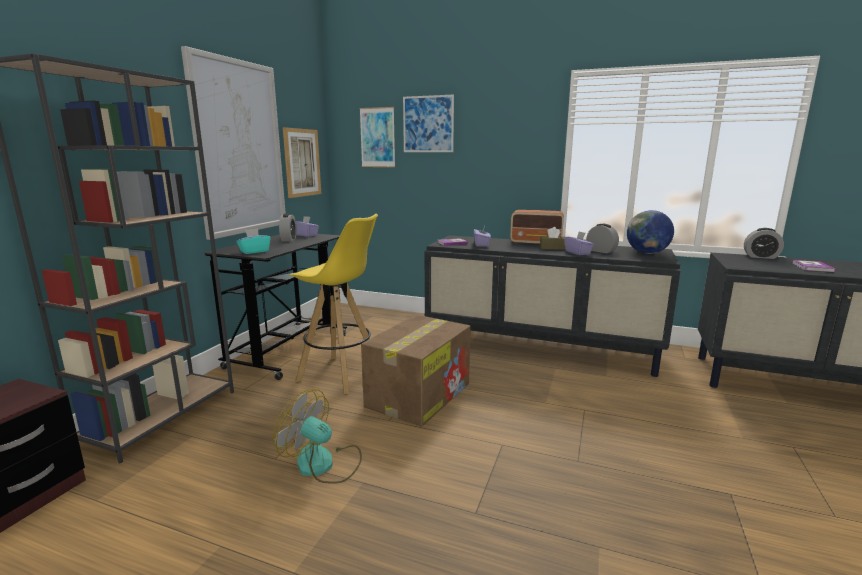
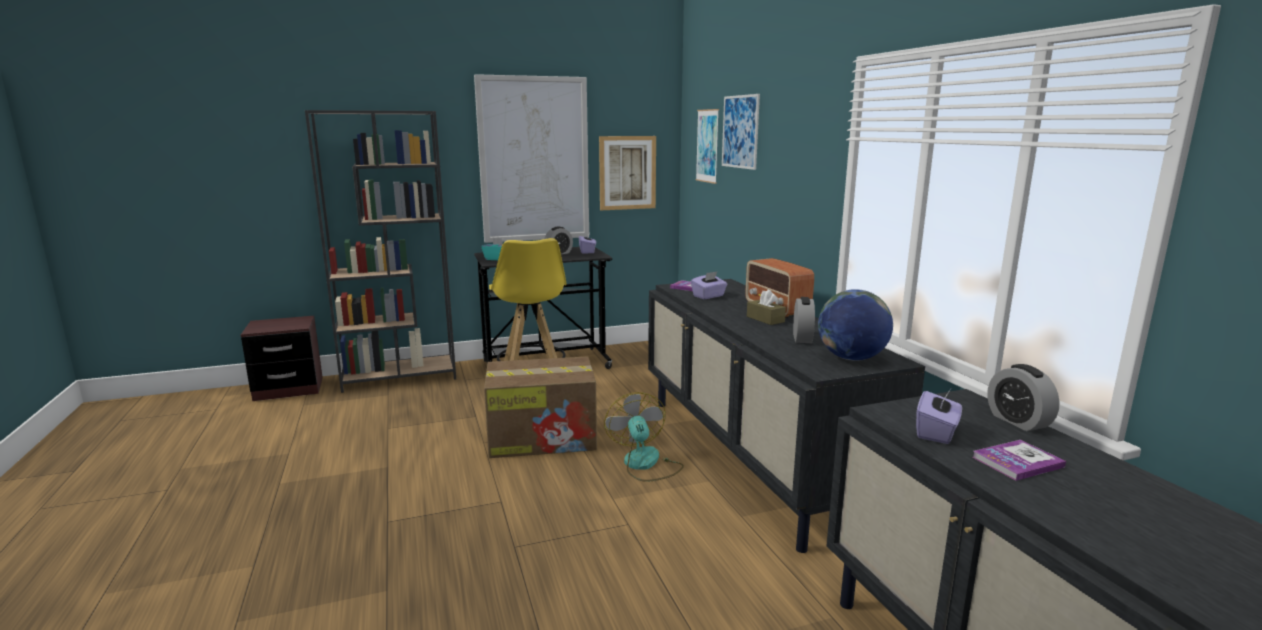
camera: 50 degrees right, 0 degrees up
fan [273,389,362,484] -> fan moved to [604,392,684,482]
purple tissue box [564,231,594,255] -> purple tissue box moved to [916,390,962,444]

